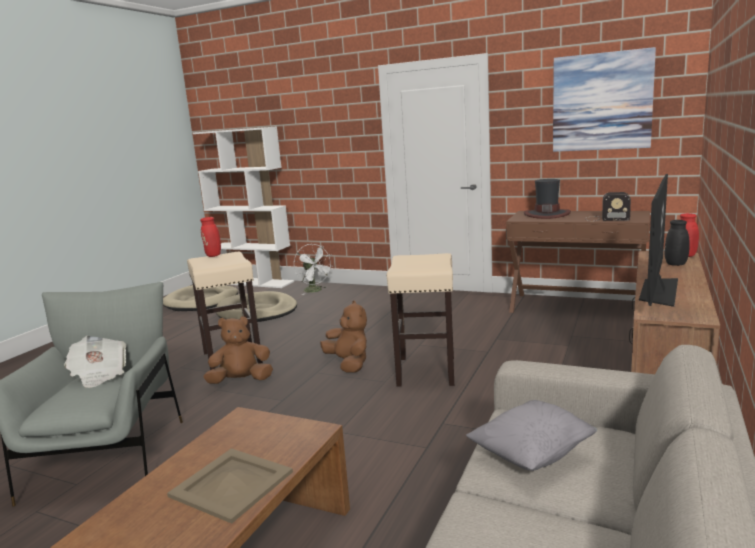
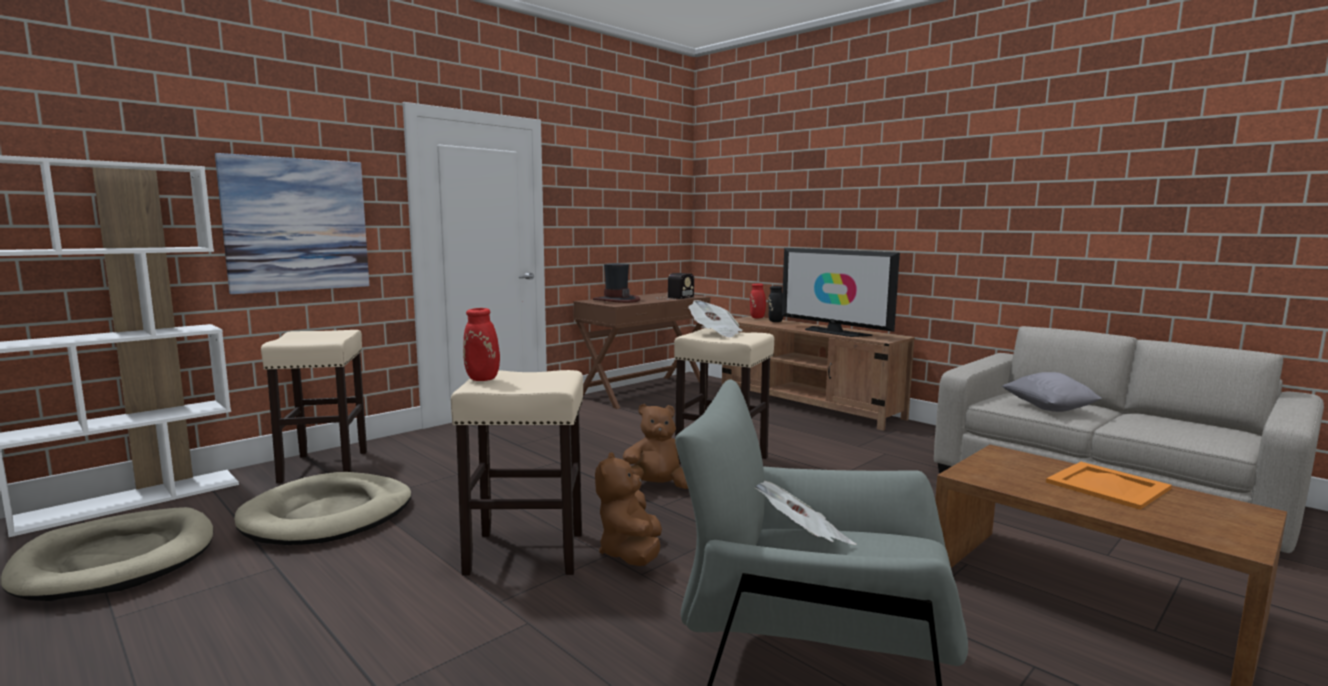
camera: 70 degrees left, 5 degrees down
beige tray [167,448,293,524] -> orange tray [1046,462,1172,510]
white fan [294,244,331,295] -> beige stool [261,330,367,483]
picture [553,47,656,152] -> picture moved to [215,153,369,294]
none -> newspaper [688,300,742,338]

